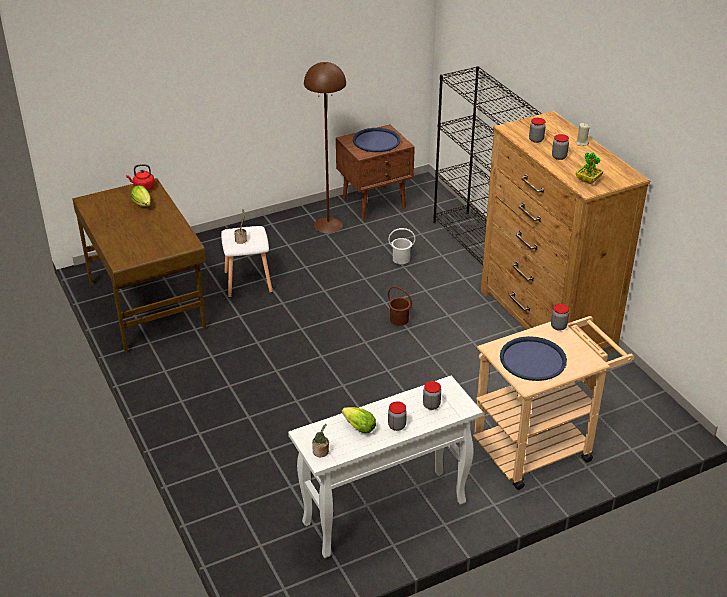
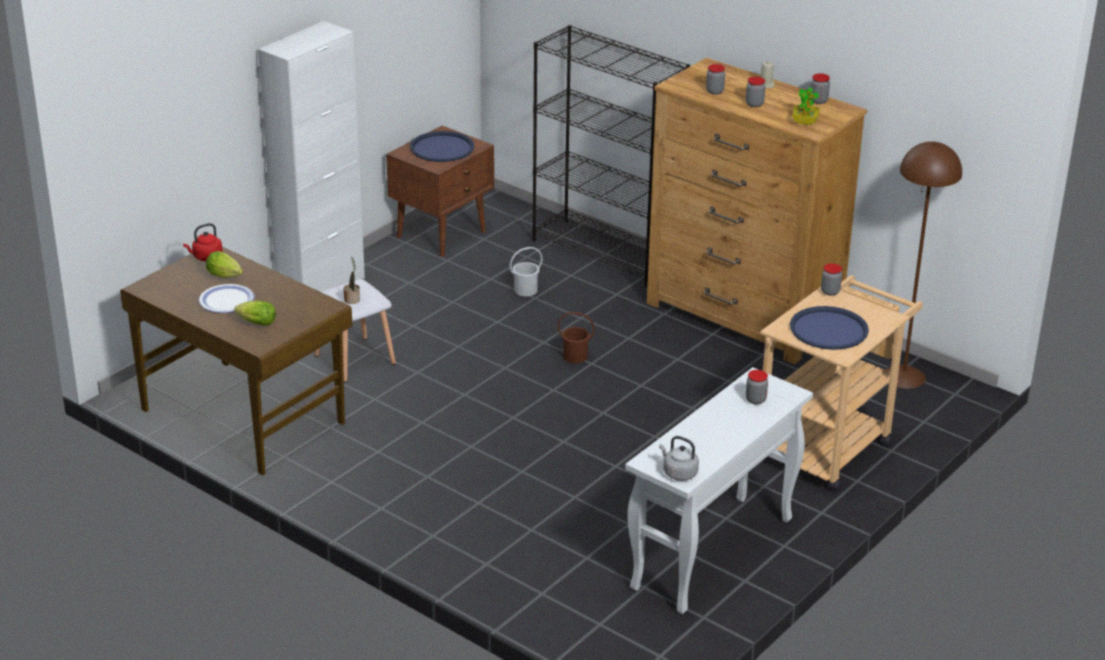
camera: 25 degrees left, 5 degrees down
brown floor lamp [304,62,346,233] -> brown floor lamp moved to [885,141,962,389]
potted plant [312,424,329,457] -> grey kettle [659,436,699,481]
lettuce [342,407,376,433] -> lettuce moved to [234,300,276,326]
jar [388,401,407,431] -> jar moved to [811,73,830,104]
none -> plate [199,284,255,313]
none -> white cabinet [258,21,365,292]

